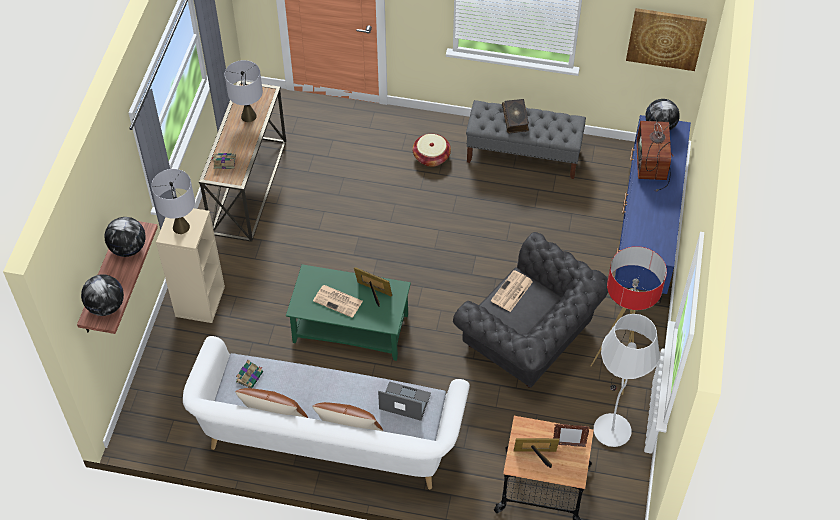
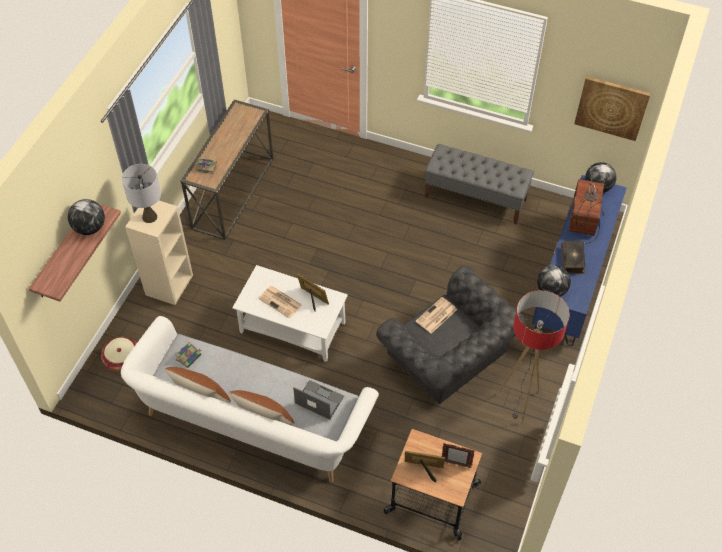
camera: 10 degrees right, 0 degrees up
globe [81,274,124,316] -> globe moved to [537,265,571,297]
grey table lamp [225,60,263,122] -> none
green coffee table [286,264,411,361] -> white coffee table [232,265,348,362]
basket [413,134,451,167] -> basket moved to [101,337,137,371]
book [502,99,529,133] -> book moved to [561,241,586,274]
white floor lamp [594,314,660,447] -> none

